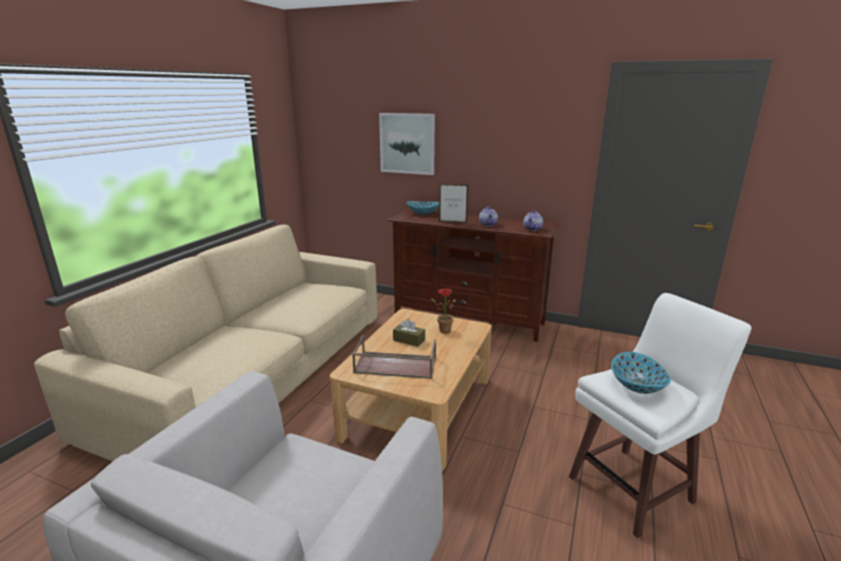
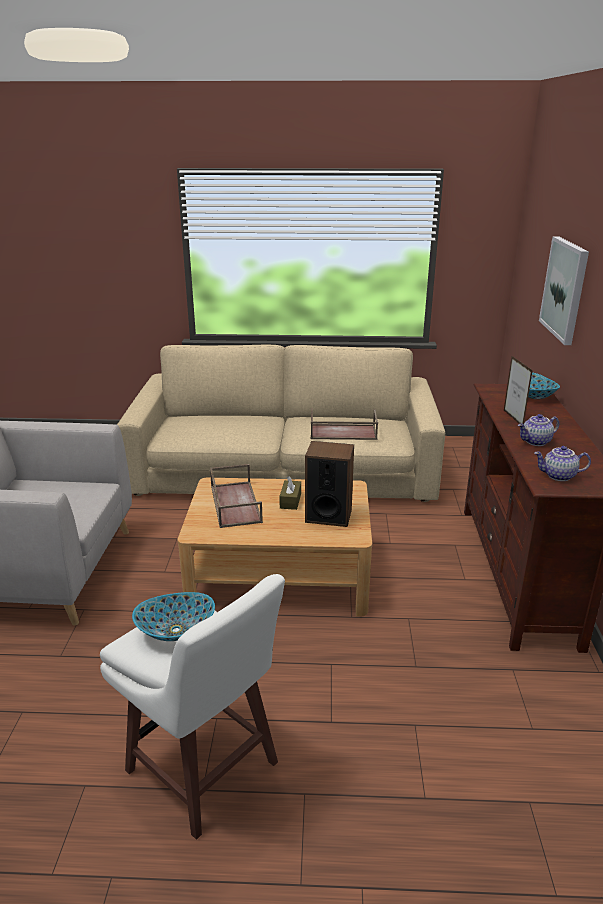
camera: 70 degrees right, 5 degrees up
potted plant [431,288,456,333] -> speaker [305,441,354,527]
none -> brown tray [310,409,378,440]

